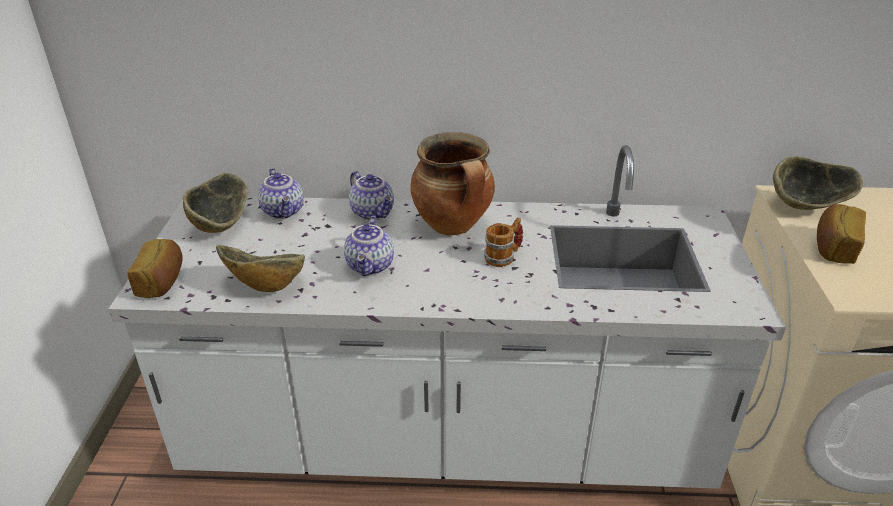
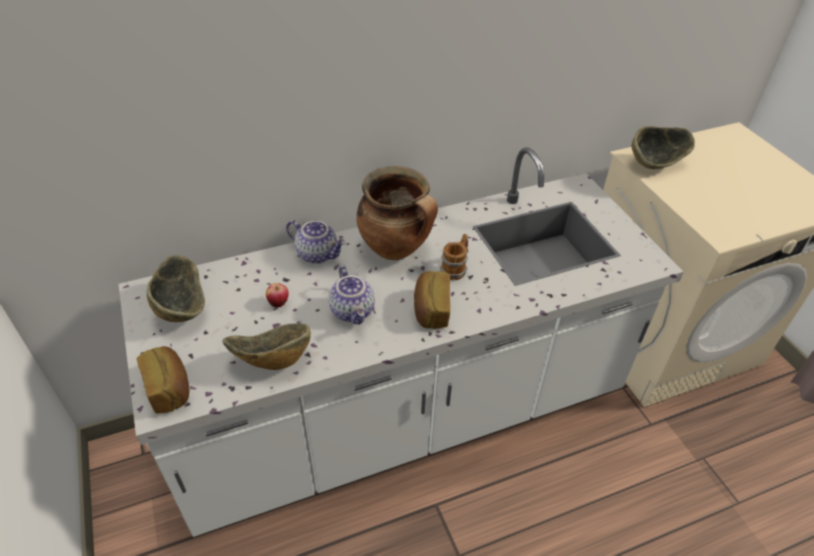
camera: 25 degrees left, 10 degrees up
teapot [258,168,304,219] -> none
bread [817,204,866,264] -> bread moved to [414,271,450,329]
none -> apple [266,283,289,307]

